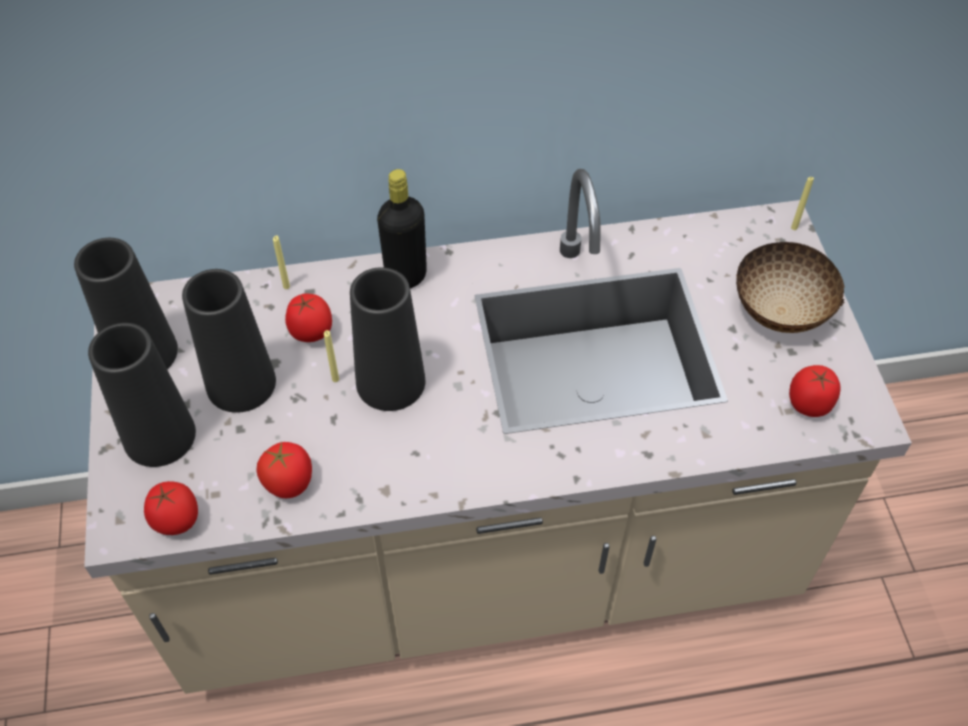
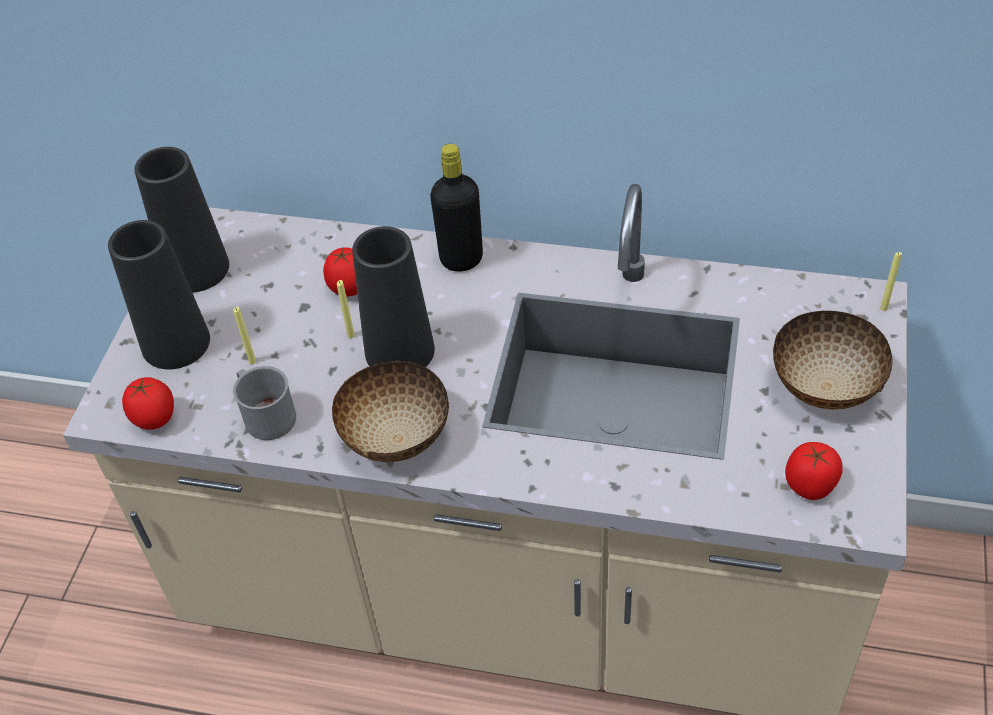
camera: 25 degrees right, 5 degrees down
black vase [182,269,276,413] -> none
tomato [257,442,312,498] -> grey mug [233,366,296,440]
yellow candle [273,235,290,289] -> yellow candle moved to [233,307,256,364]
none -> bowl [332,361,449,462]

